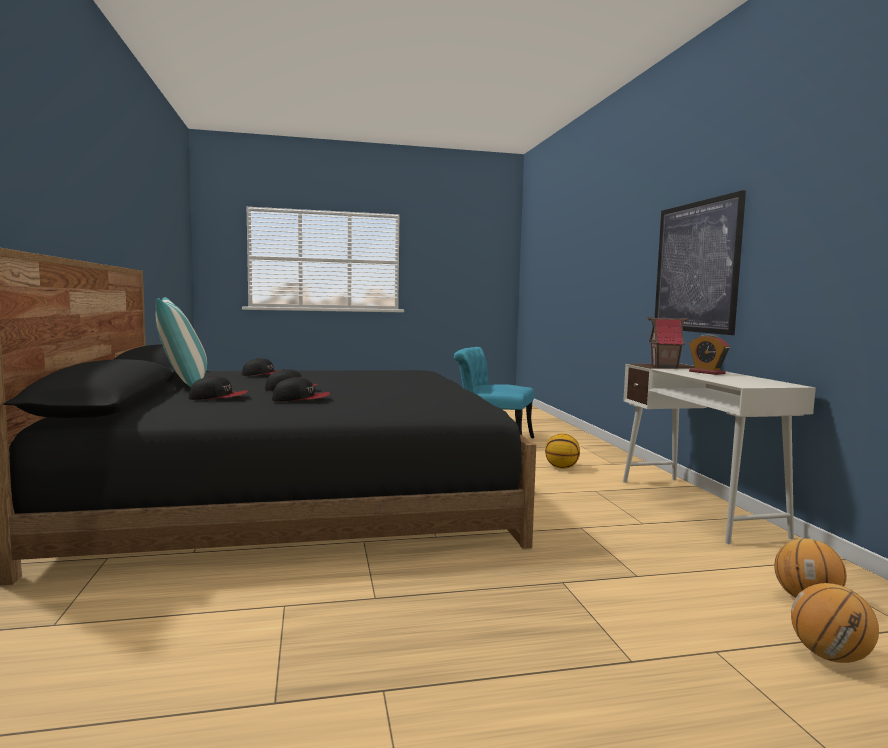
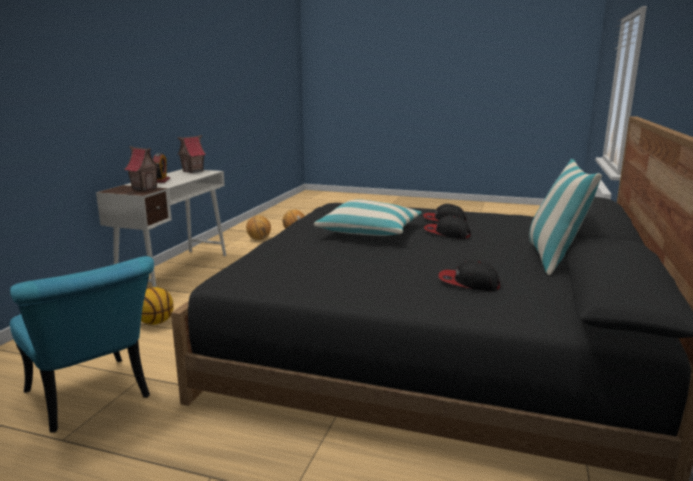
camera: 150 degrees left, 10 degrees up
cap [189,376,248,400] -> none
picture [655,190,746,335] -> none
none -> toy house [177,135,206,173]
none -> pillow [314,199,421,236]

